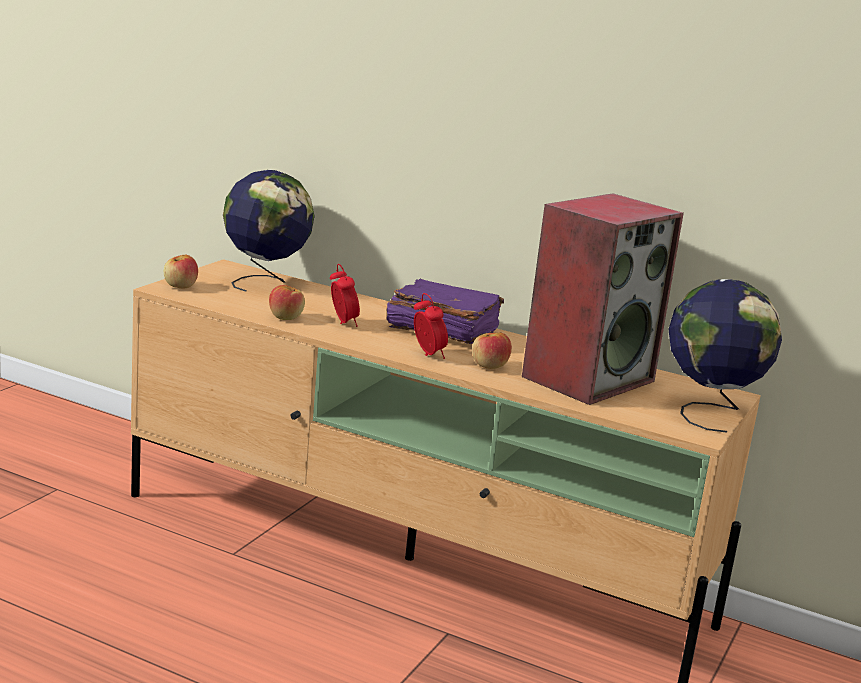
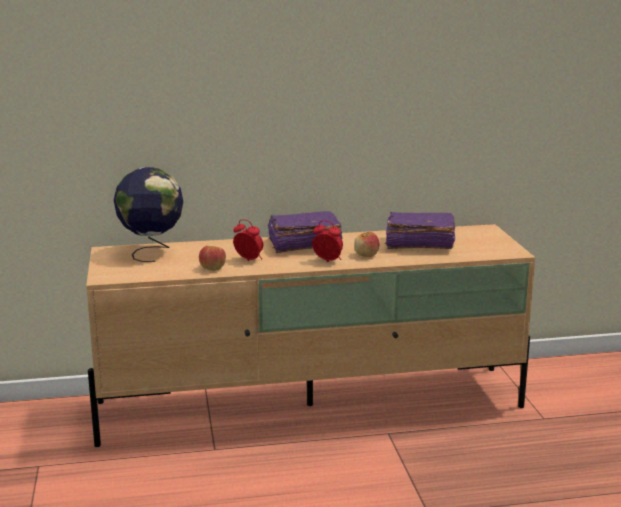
camera: 35 degrees left, 0 degrees up
apple [164,255,198,288] -> none
speaker [522,193,684,405] -> purple book [384,212,455,249]
globe [668,279,782,433] -> none

